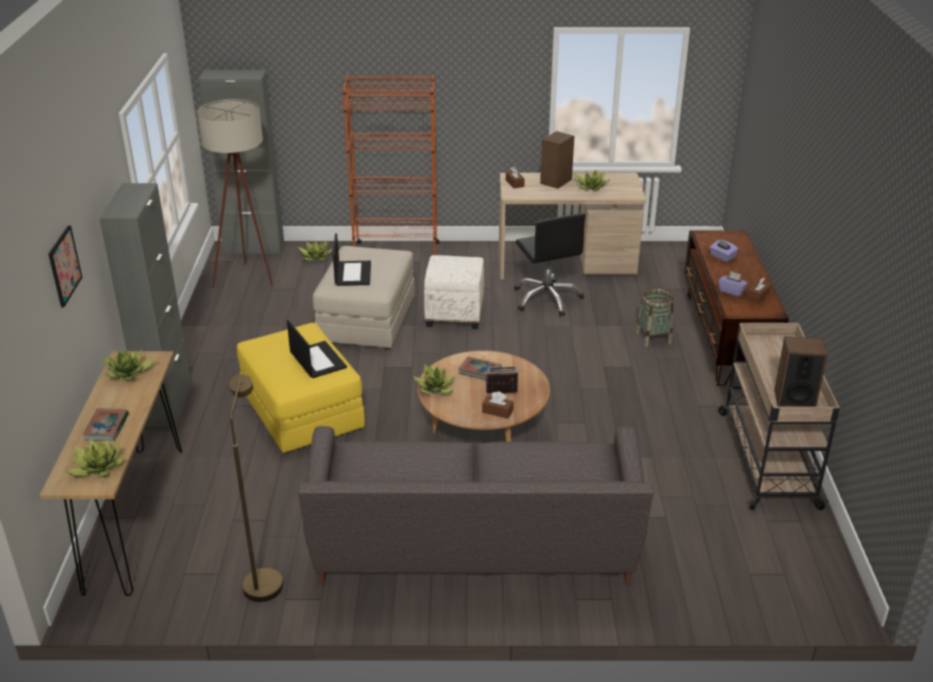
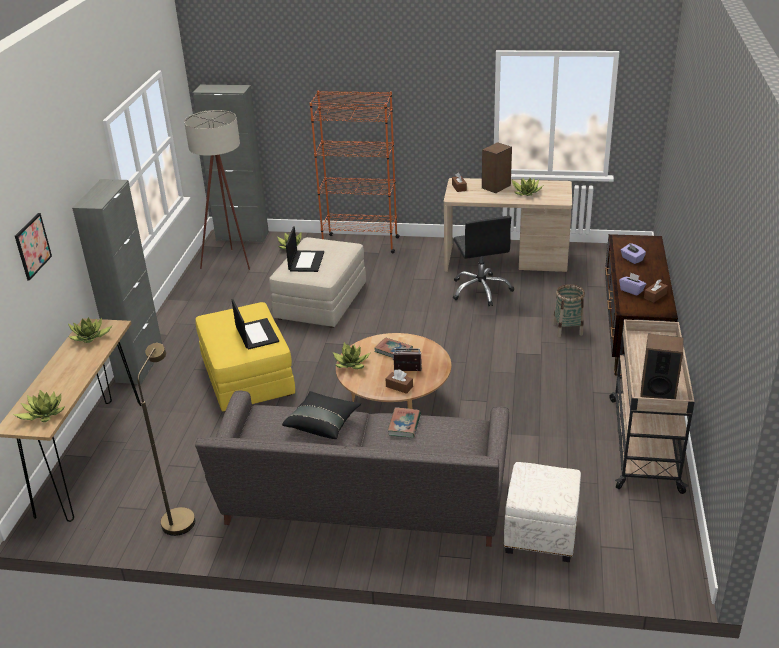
camera: 10 degrees right, 0 degrees up
book [83,408,129,441] -> book moved to [387,407,421,438]
white ottoman [424,255,484,329] -> white ottoman moved to [504,462,581,562]
none -> black pillow [282,391,361,439]

